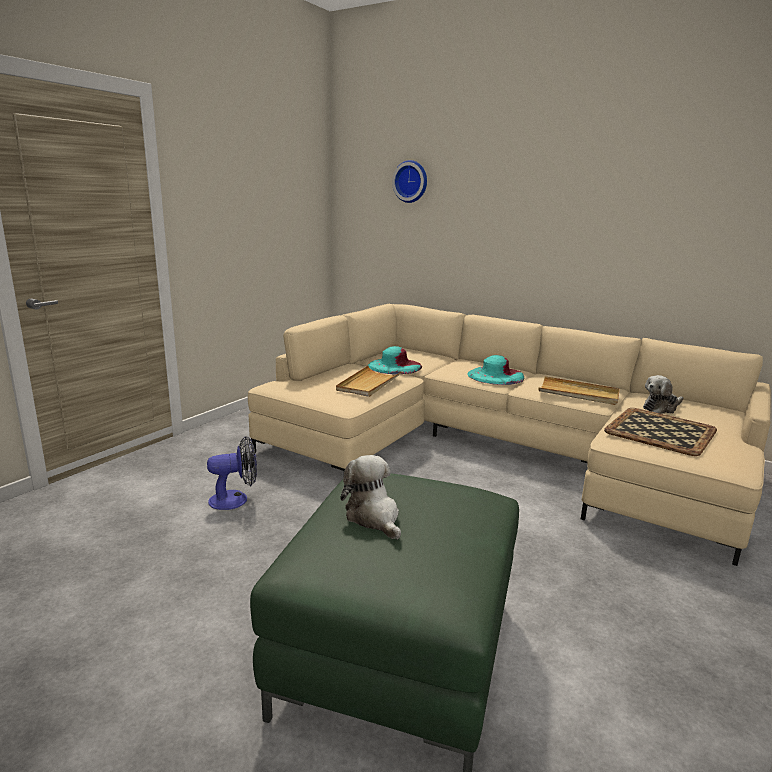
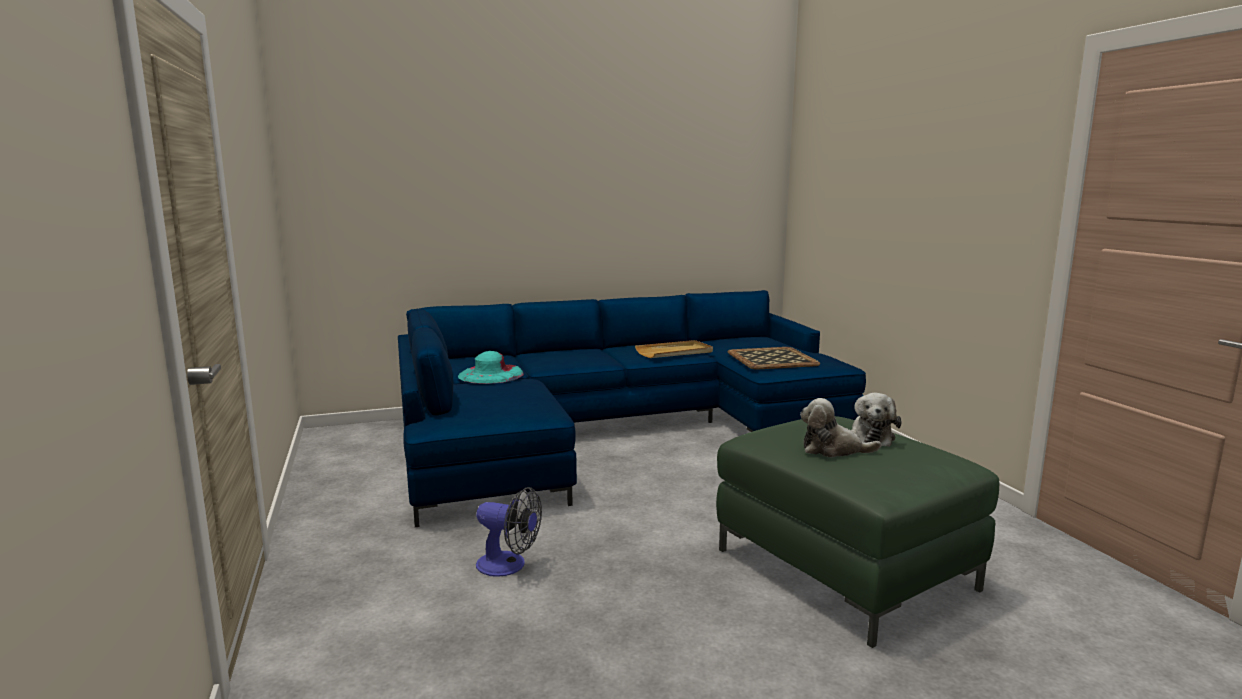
camera: 50 degrees left, 5 degrees down
fan [207,436,257,510] -> fan turned 90 degrees clockwise [476,487,542,577]
beige sofa [248,304,771,566] -> blue sofa [398,290,866,527]
beige tray [336,366,403,397] -> none
wall clock [392,160,427,203] -> none
turquoise hat [467,355,524,385] -> none
plush toy [643,375,683,414] -> plush toy moved to [851,393,902,447]

